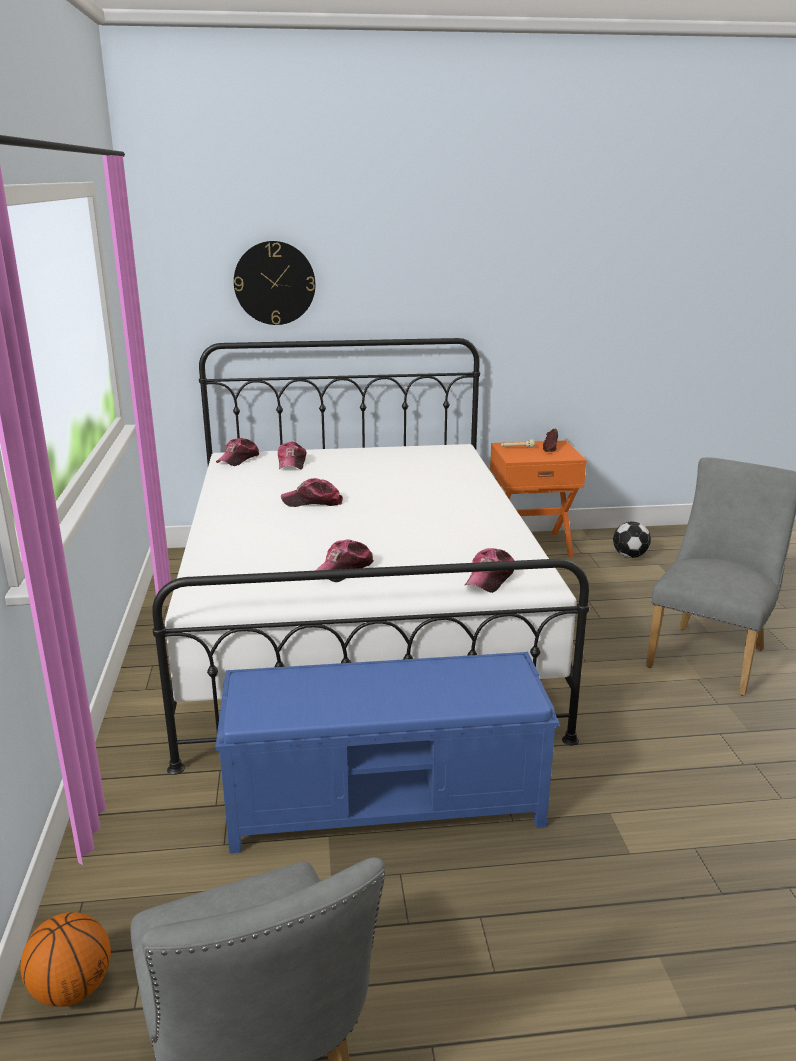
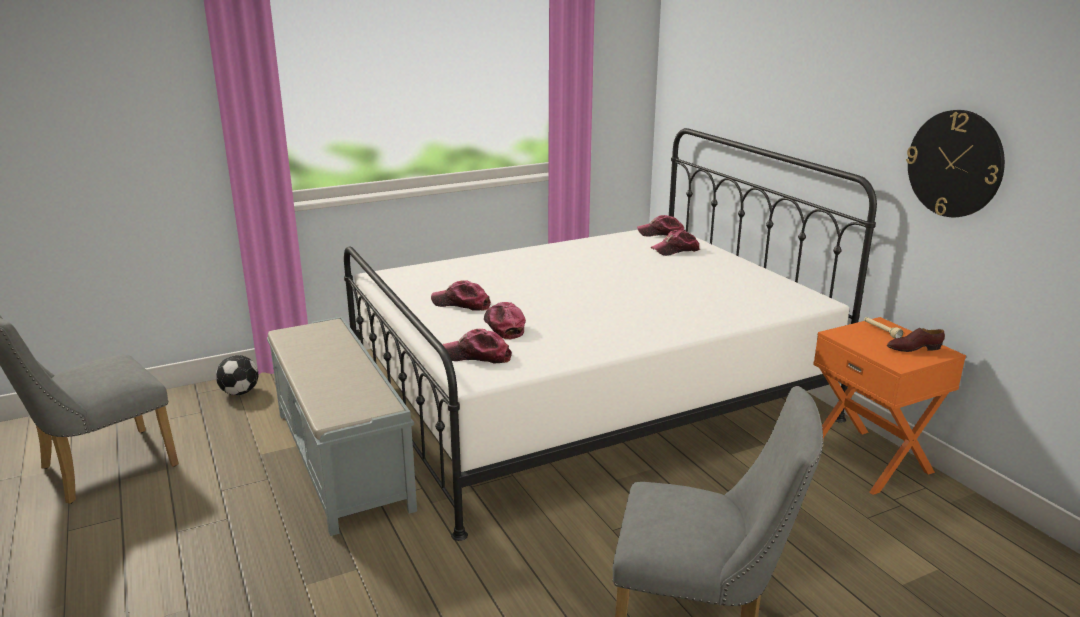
camera: 70 degrees right, 0 degrees up
basketball [20,912,111,1007] -> none
blue bench [216,652,559,853] -> grey bench [267,316,417,536]
wall clock [234,241,315,325] -> wall clock moved to [906,110,1005,217]
cap [281,478,343,507] -> cap moved to [484,302,526,339]
football [613,521,651,558] -> football moved to [216,355,258,395]

